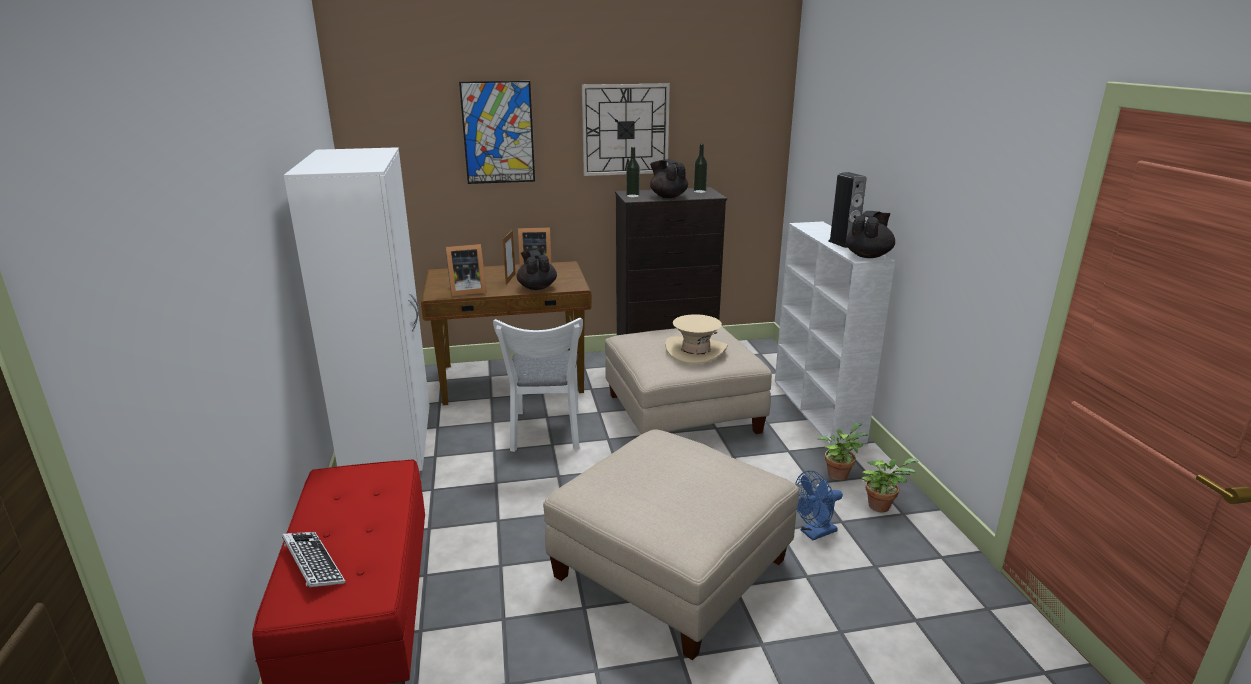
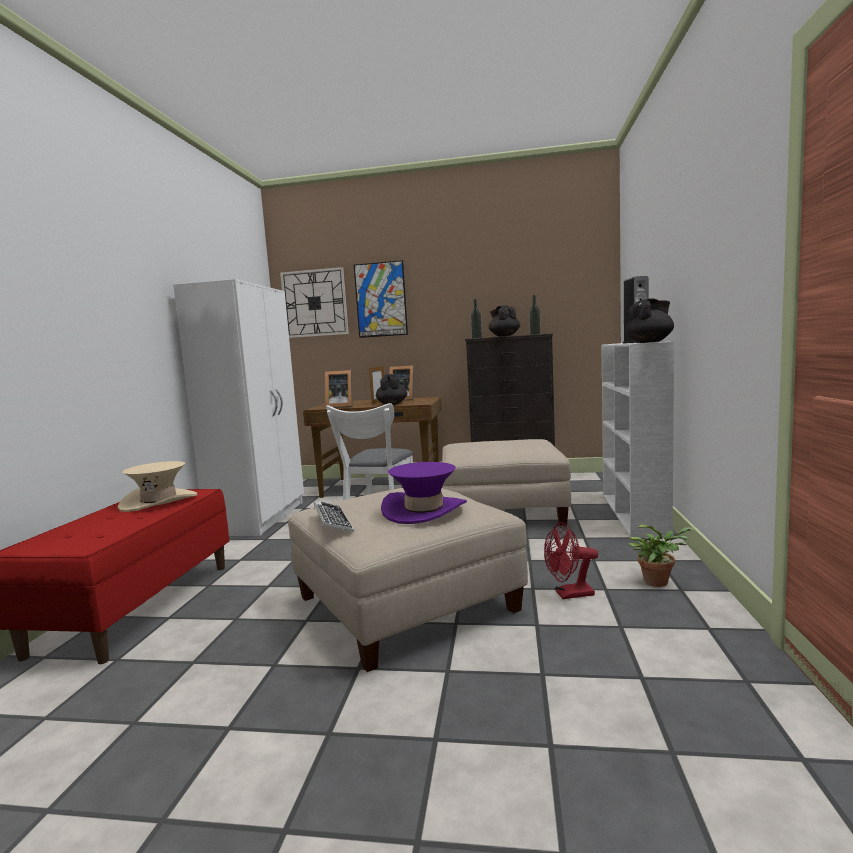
camera: 20 degrees right, 15 degrees down
keyboard [282,532,346,587] -> keyboard moved to [314,501,354,532]
wall clock [582,83,670,176] -> wall clock moved to [280,267,349,338]
beige hat [665,314,727,364] -> beige hat moved to [118,461,197,512]
blue fan [795,470,843,541] -> red fan [544,522,598,599]
potted plant [817,423,868,481] -> none
none -> purple hat [381,462,467,524]

